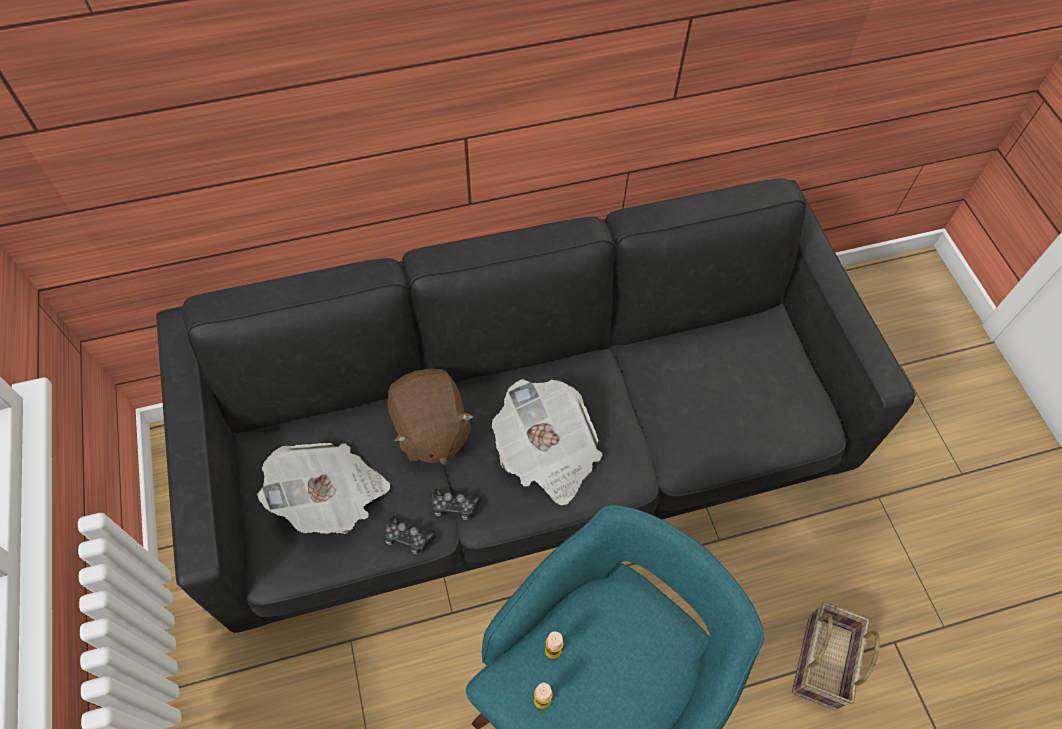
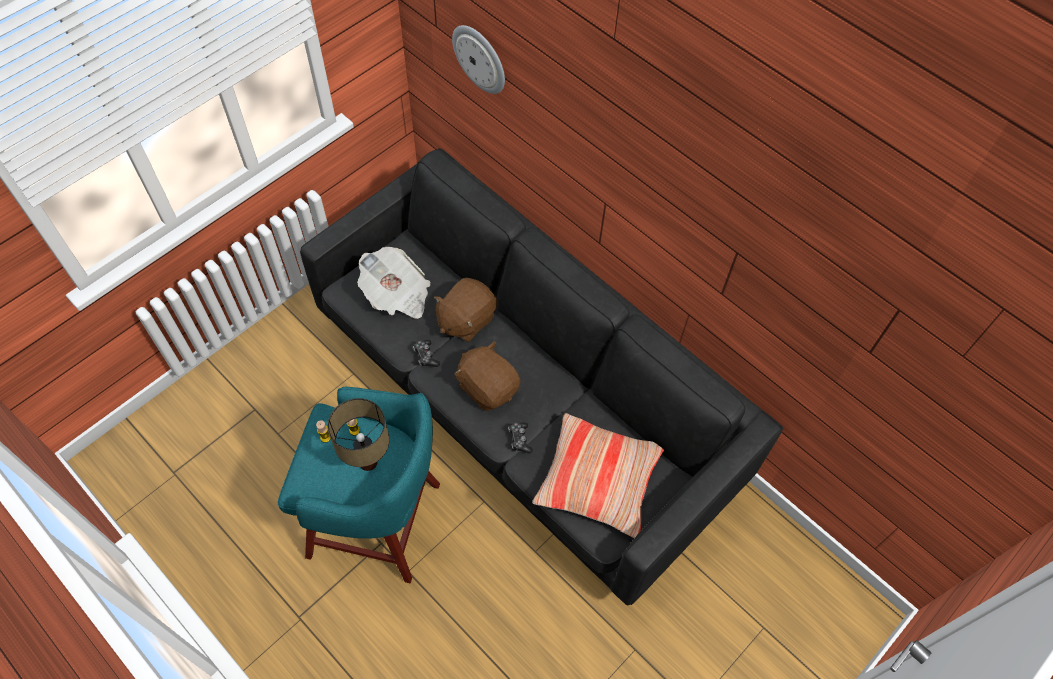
camera: 60 degrees right, 0 degrees up
game controller [384,516,436,554] -> game controller moved to [508,422,533,453]
newspaper [492,379,603,505] -> brown plush toy [454,341,521,411]
basket [792,602,880,710] -> none
none -> table lamp [328,398,390,471]
none -> wall clock [452,25,505,94]
none -> pillow [532,413,664,538]

